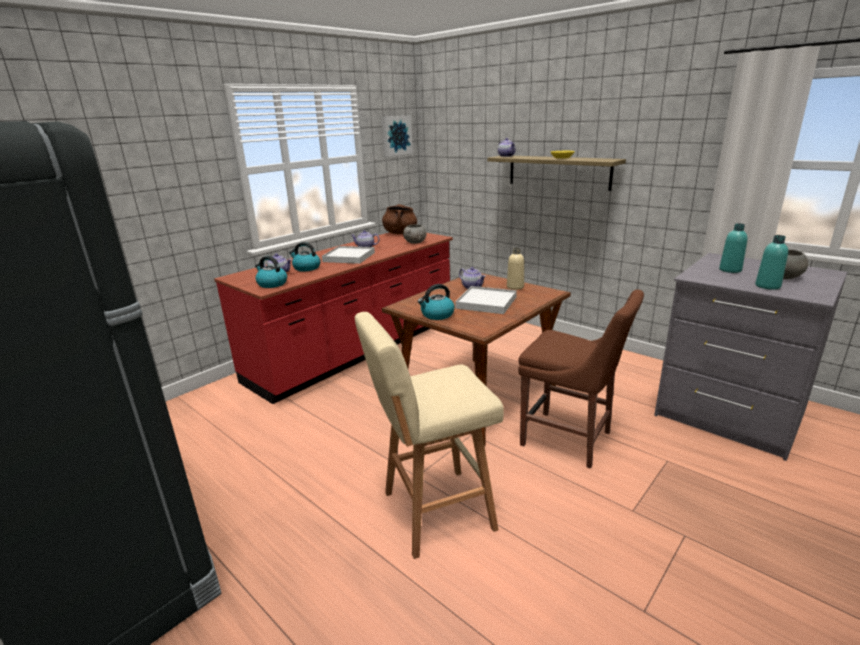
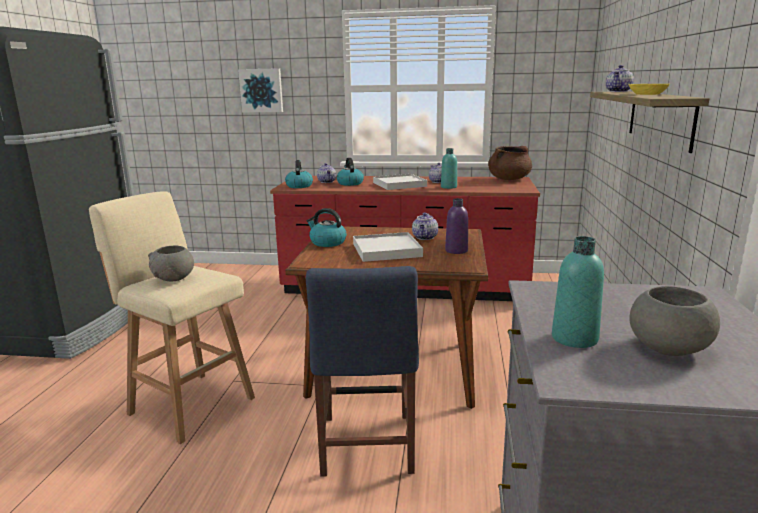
camera: 55 degrees right, 5 degrees down
picture [382,115,413,157] -> picture moved to [238,68,283,113]
grey bowl [403,225,427,244] -> grey bowl moved to [148,246,194,281]
beige bottle [507,247,524,290] -> purple bottle [445,198,468,254]
brown chair [518,289,644,469] -> blue chair [306,266,419,477]
turquoise bottle [719,223,747,273] -> turquoise bottle moved to [441,148,457,189]

